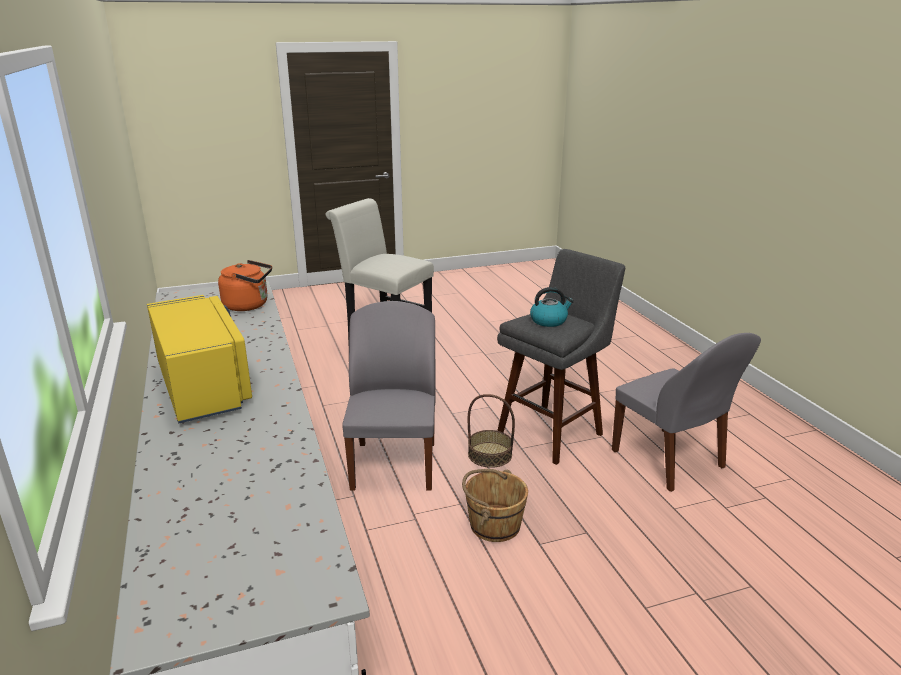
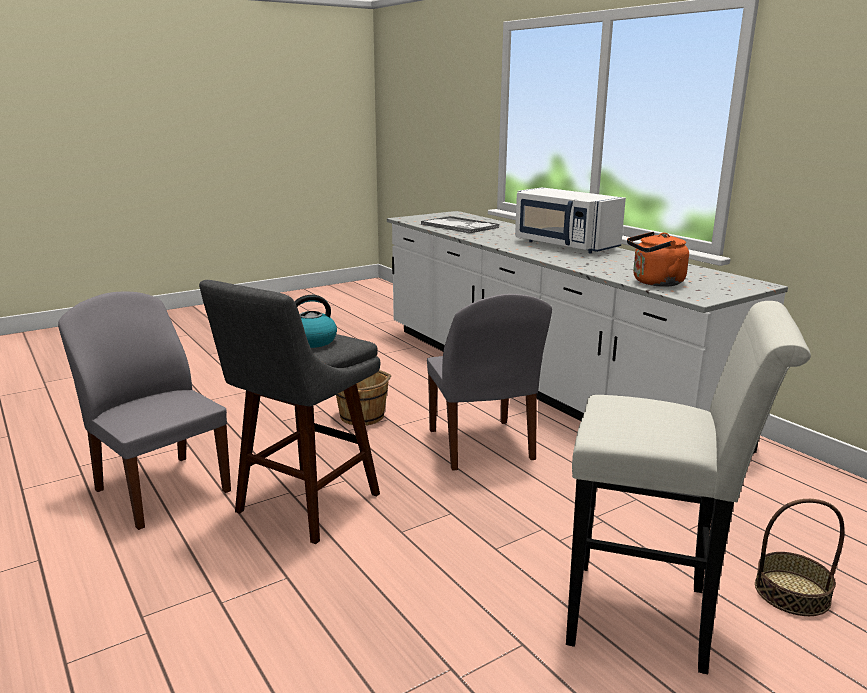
camera: 165 degrees right, 5 degrees down
yellow microwave [147,295,252,424] -> white microwave [515,187,626,254]
basket [468,394,515,468] -> basket moved to [755,499,845,616]
none -> tray [421,216,499,233]

